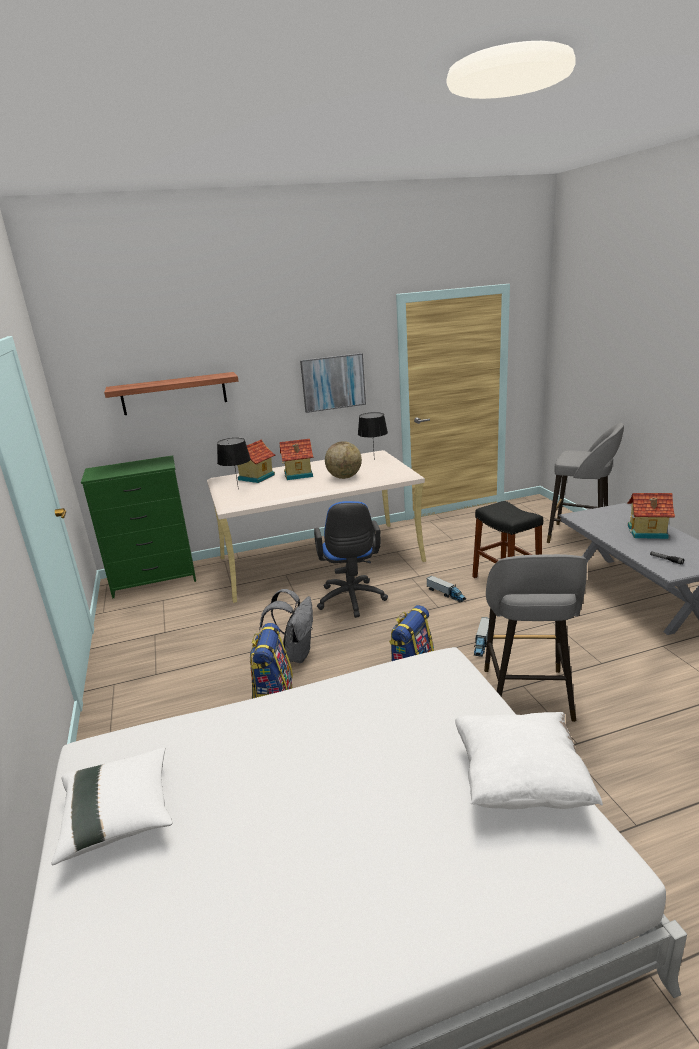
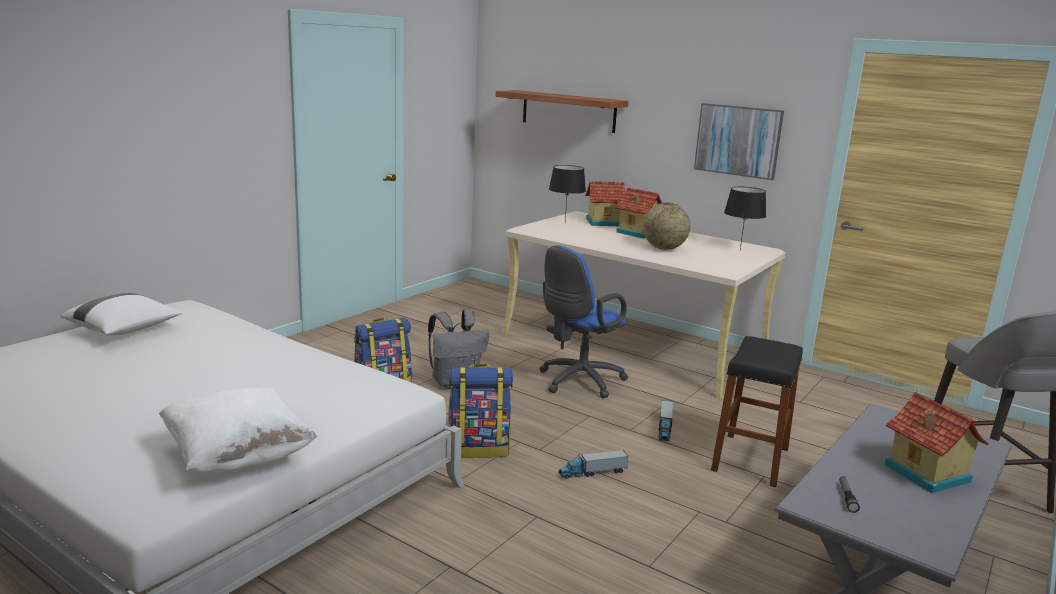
camera: 50 degrees right, 5 degrees down
green dresser [81,455,196,599] -> none
grey stool [484,554,587,722] -> none

